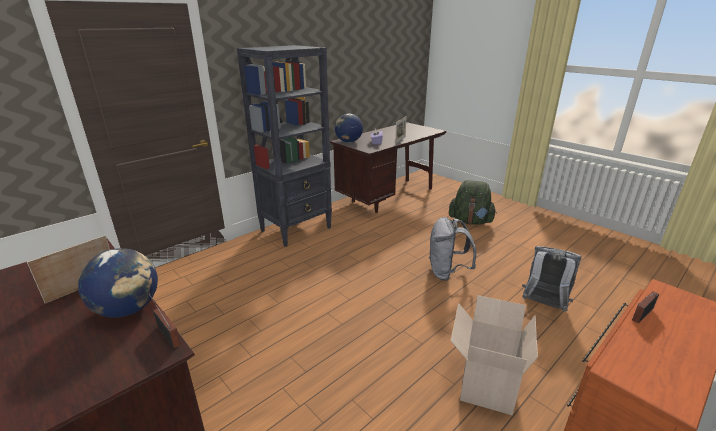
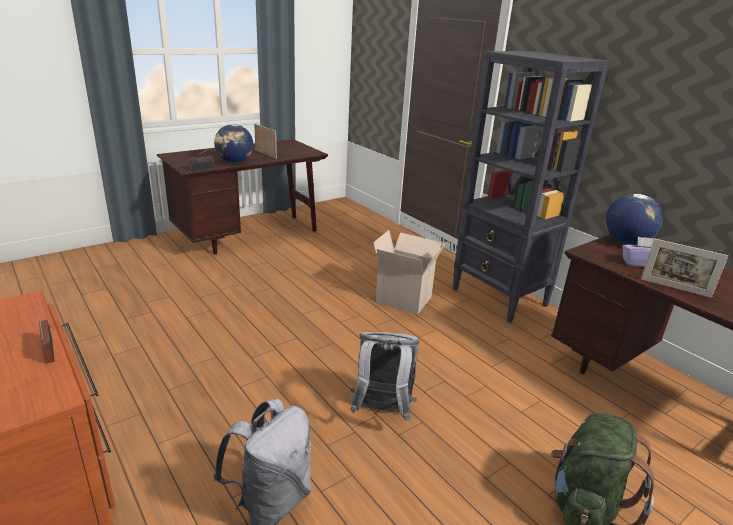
camera: 95 degrees right, 0 degrees up
cardboard box [451,295,538,415] -> cardboard box moved to [373,230,445,315]

